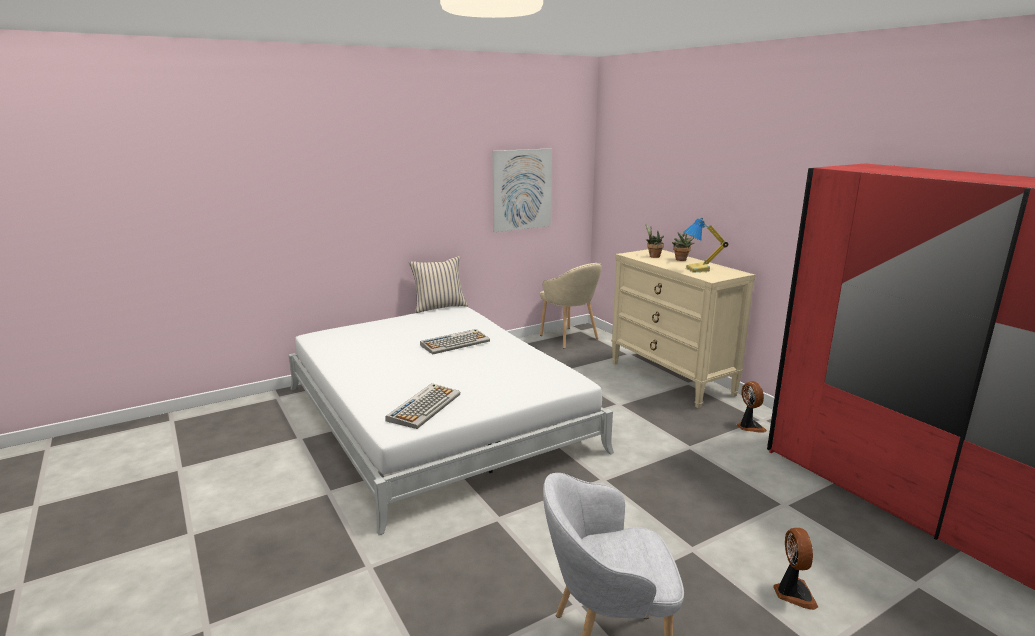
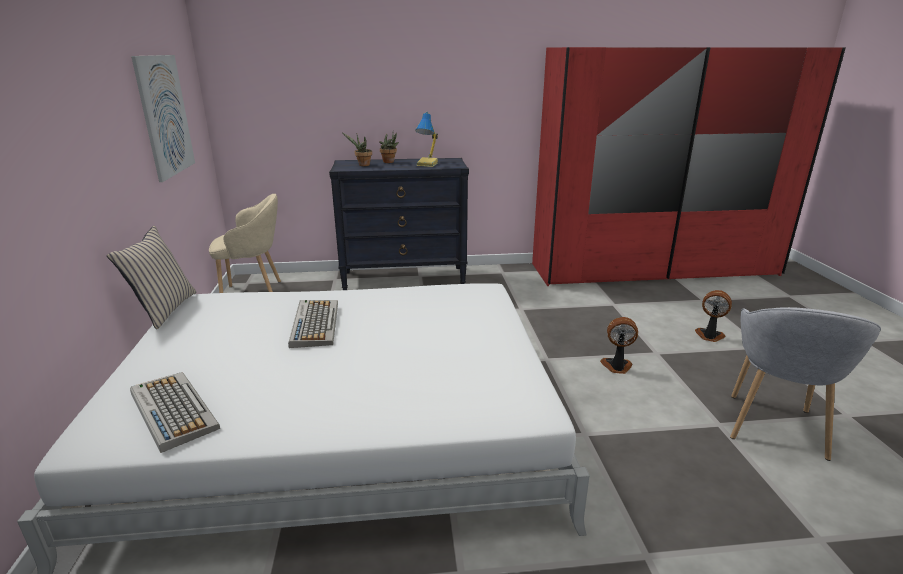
camera: 65 degrees left, 5 degrees up
keyboard [385,383,460,429] -> keyboard moved to [130,372,220,453]
beige dresser [611,249,755,408] -> black dresser [329,158,469,290]
fan [737,381,767,433] -> fan moved to [600,317,638,374]

